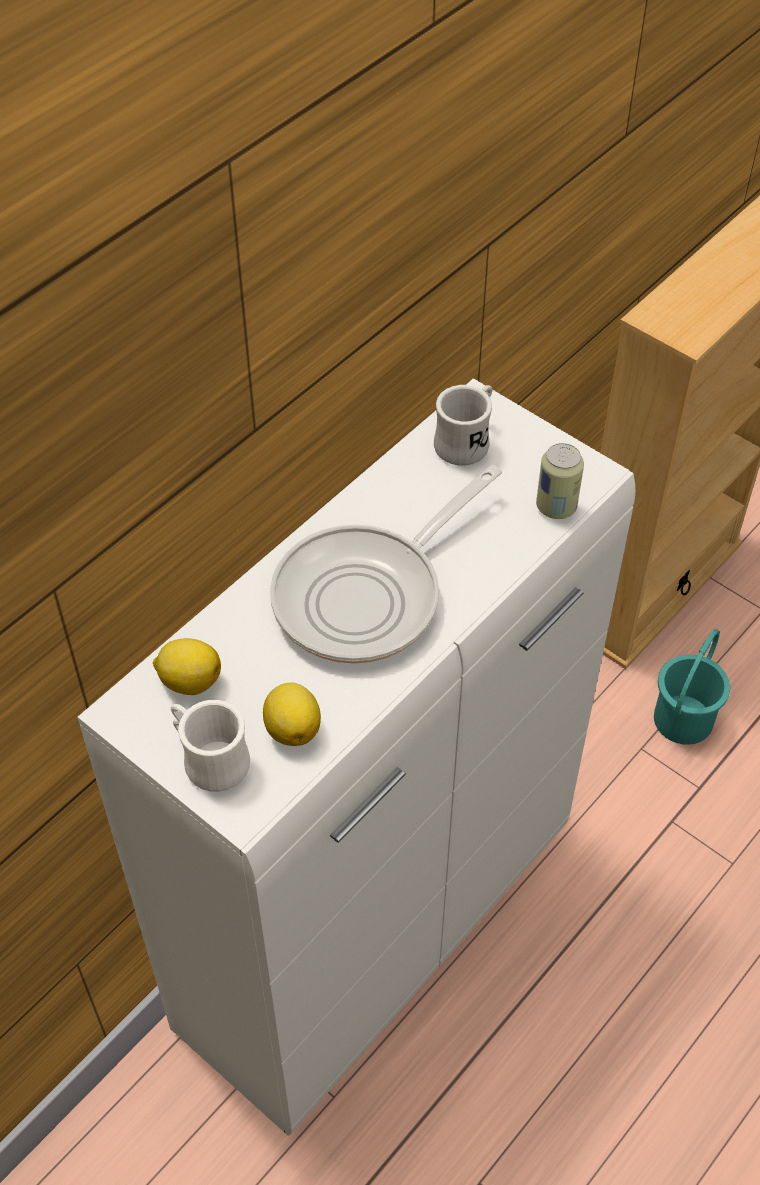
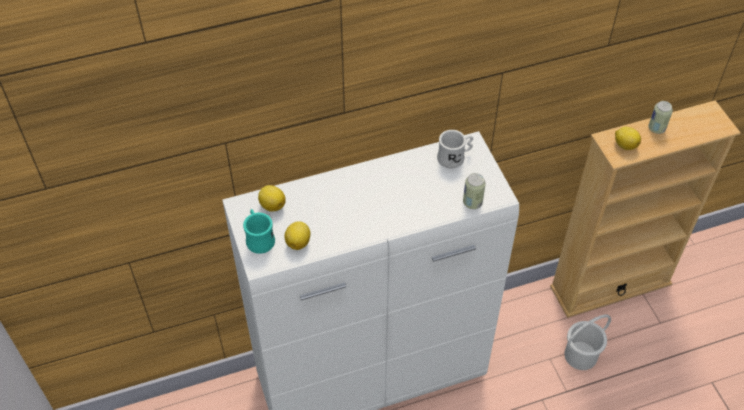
camera: 30 degrees right, 0 degrees up
white mug [171,700,250,792] -> turquoise mug [243,209,275,254]
frying pan [270,465,502,664] -> none
turquoise bucket [654,629,730,745] -> white bucket [564,315,611,370]
none -> lemon [615,127,641,150]
none -> can [648,101,673,134]

